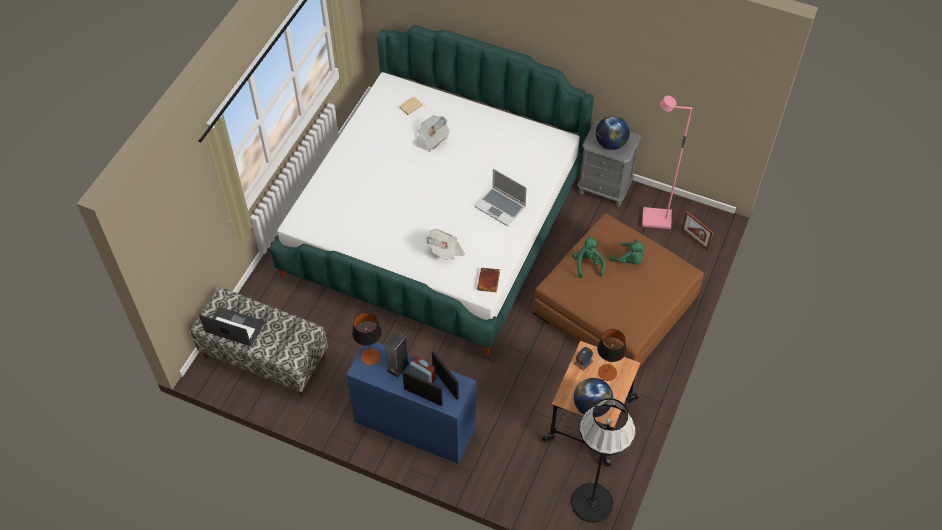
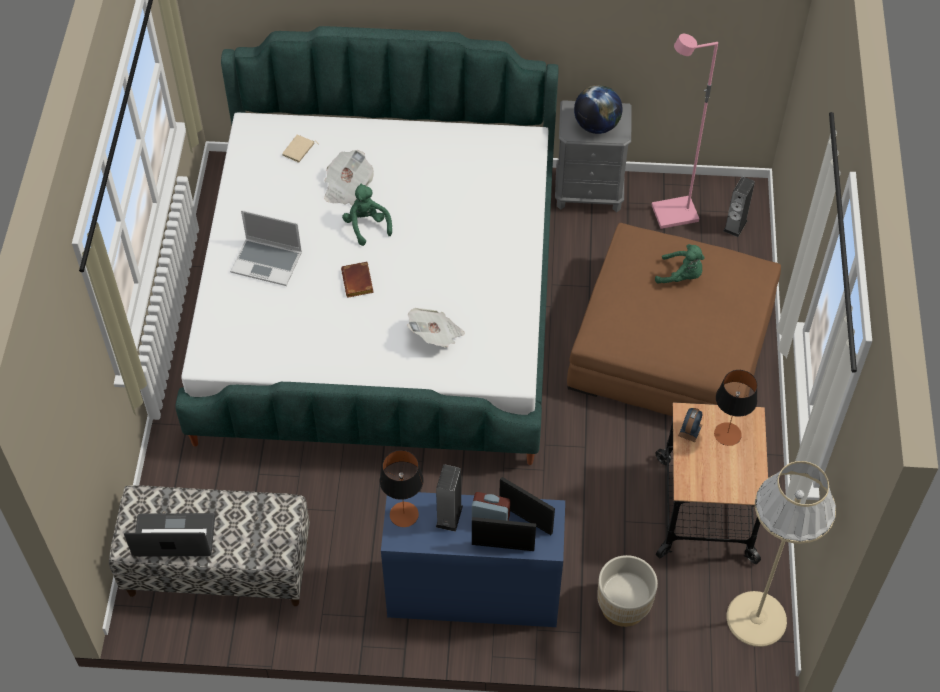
camera: 20 degrees left, 0 degrees up
laptop [475,168,527,226] -> laptop moved to [230,210,302,286]
brown book [477,268,500,292] -> brown book moved to [341,261,374,297]
black floor lamp [571,398,636,523] -> beige floor lamp [727,461,836,647]
green plush toy [572,236,605,278] -> green plush toy moved to [342,184,392,246]
globe [574,378,613,417] -> none
picture frame [682,211,714,250] -> speaker [723,177,755,237]
none -> beige planter [597,555,658,627]

